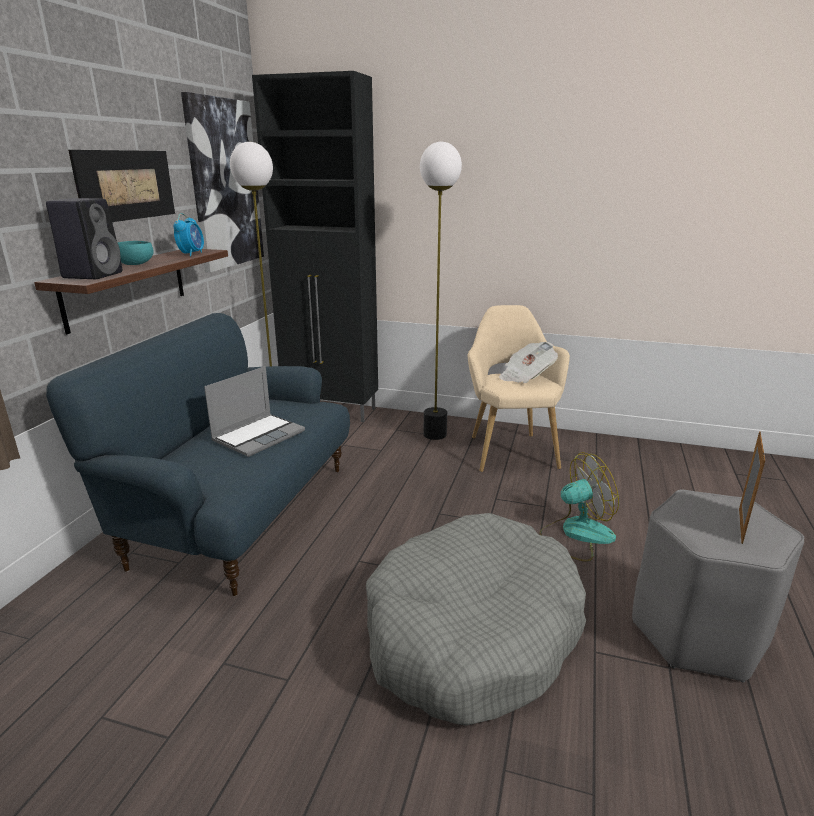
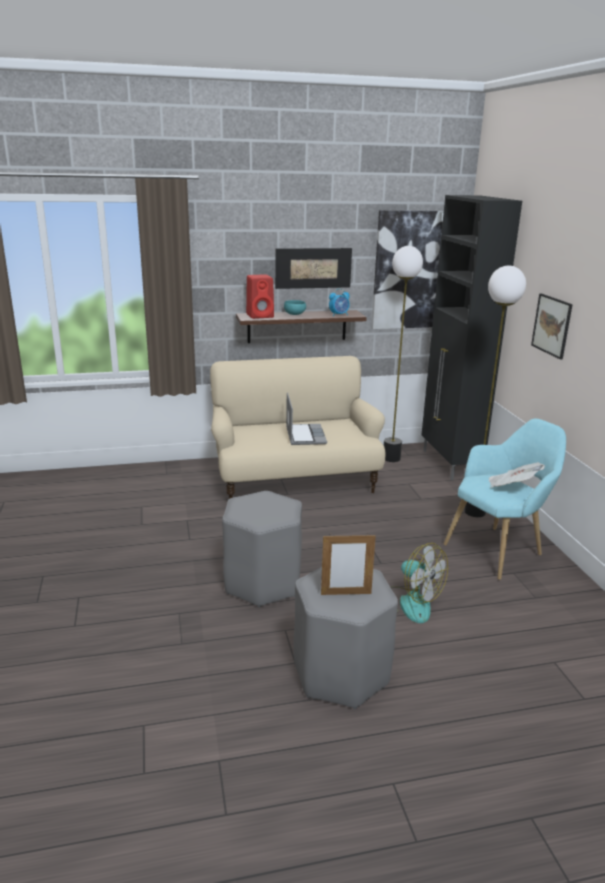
camera: 60 degrees right, 0 degrees up
black speaker [46,198,122,279] -> red speaker [246,274,274,319]
blue sofa [46,313,350,596] -> beige sofa [210,356,386,500]
laptop [204,366,305,457] -> laptop turned 105 degrees counterclockwise [286,392,327,445]
grey dog bed [366,513,586,726] -> grey stool [222,491,302,607]
beige armchair [468,305,570,472] -> turquoise armchair [444,419,566,580]
none -> picture [531,294,573,360]

